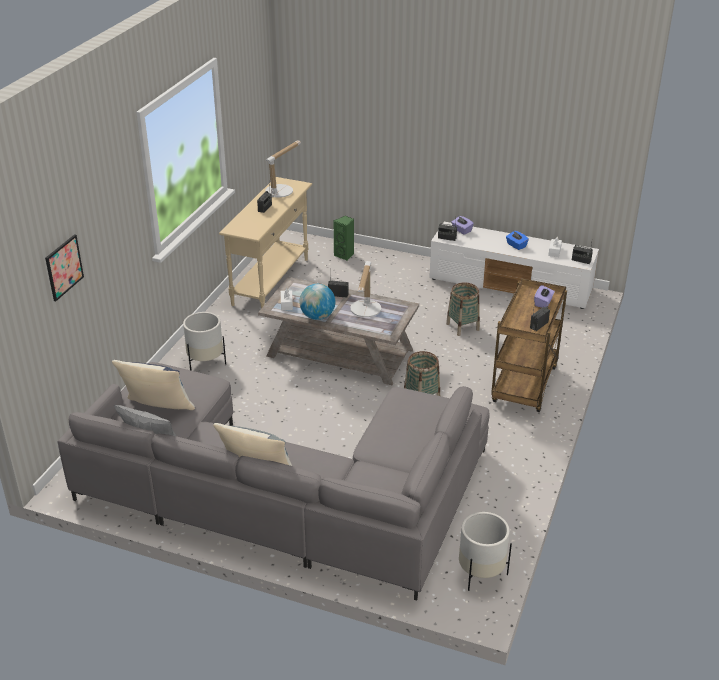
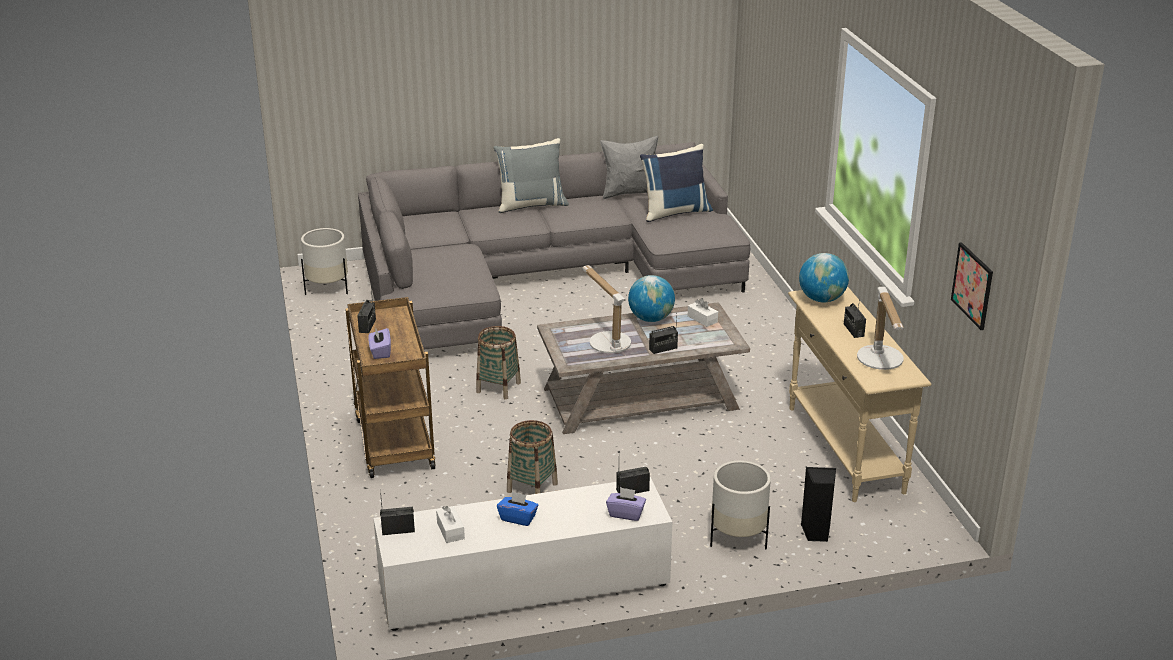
camera: 145 degrees right, 5 degrees down
picture [45,234,84,301] -> picture moved to [951,242,993,330]
white planter [183,312,226,371] -> white planter moved to [710,460,771,549]
green speaker [334,216,354,261] -> black speaker [800,467,836,542]
none -> globe [799,253,849,302]

